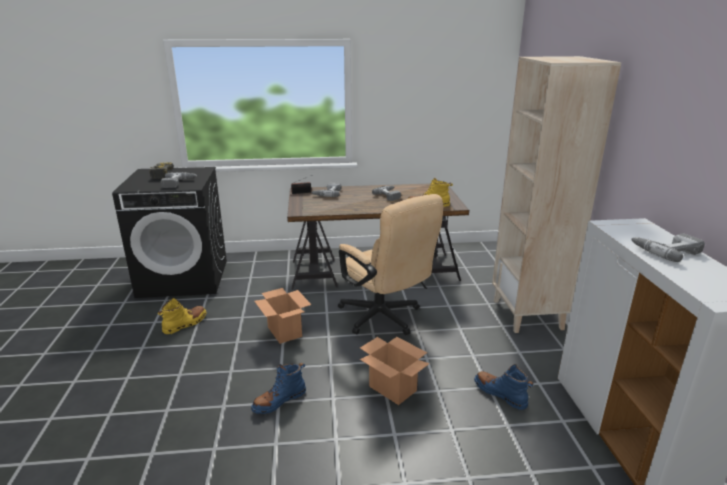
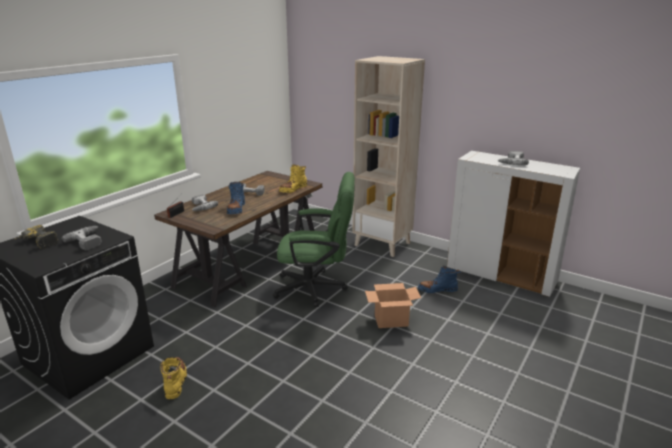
camera: 50 degrees left, 0 degrees up
blue boot [251,363,306,414] -> blue boot moved to [227,182,245,214]
cardboard box [254,288,311,344] -> none
beige office chair [338,194,443,335] -> green office chair [273,172,355,307]

